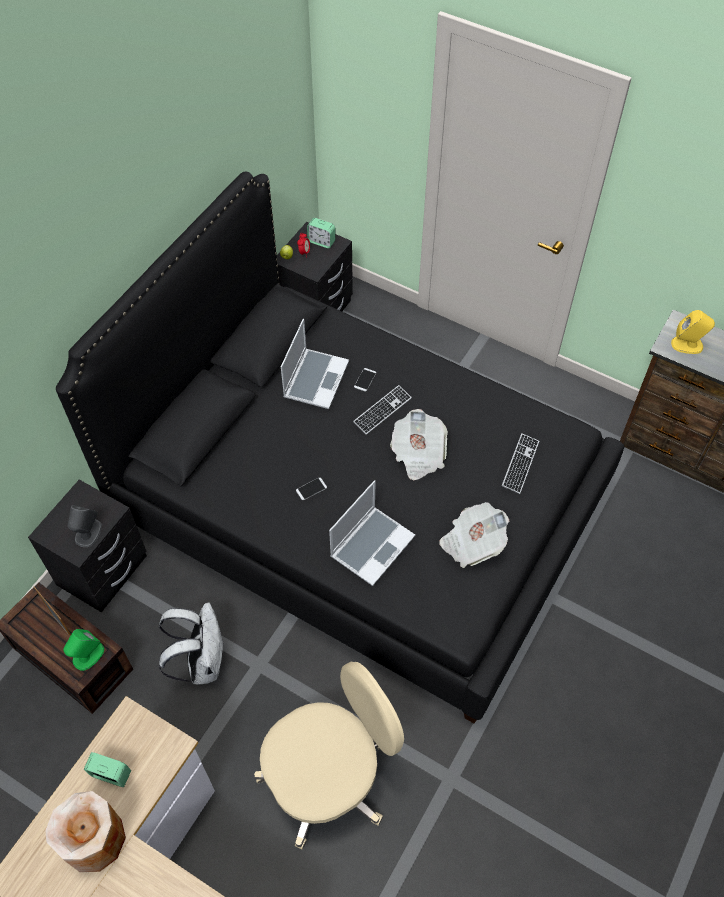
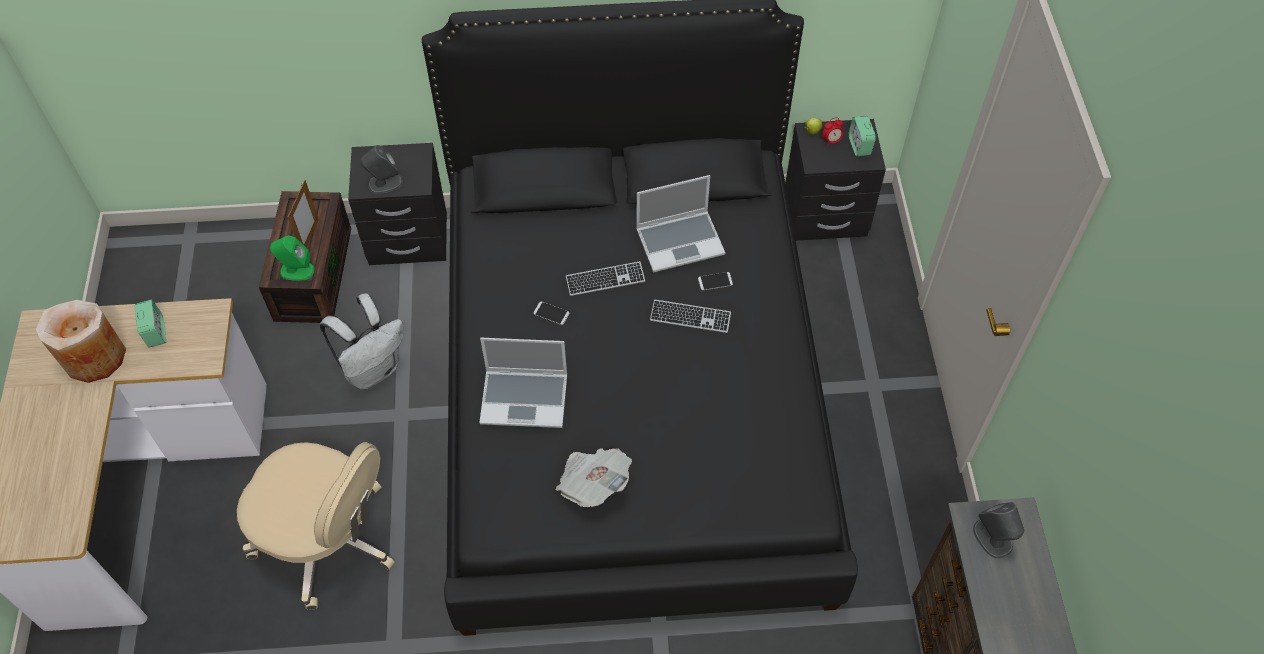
camera: 55 degrees right, 0 degrees up
newspaper [390,409,448,480] -> none
keyboard [502,433,539,494] -> keyboard moved to [566,261,645,296]
yellow speaker [671,310,715,354] -> grey speaker [973,502,1024,559]

